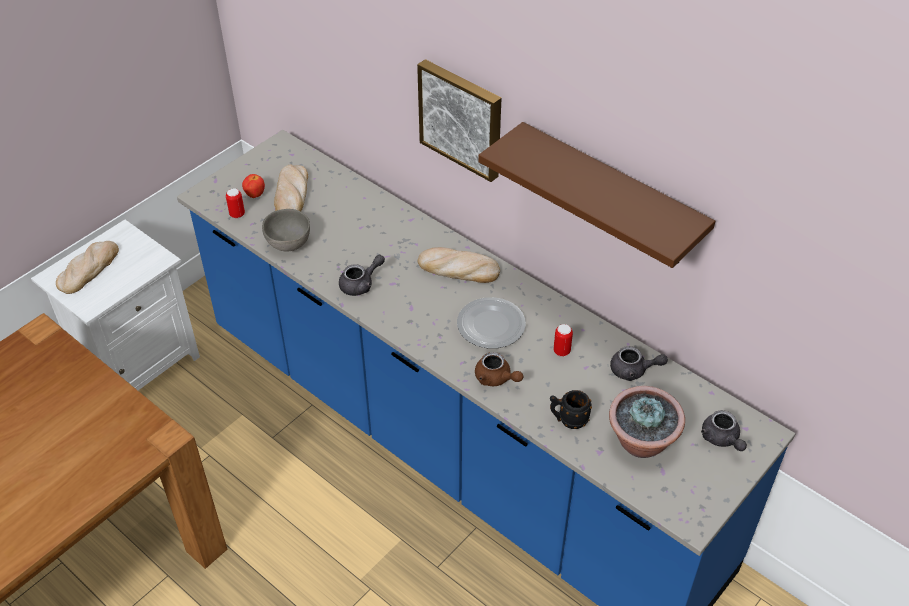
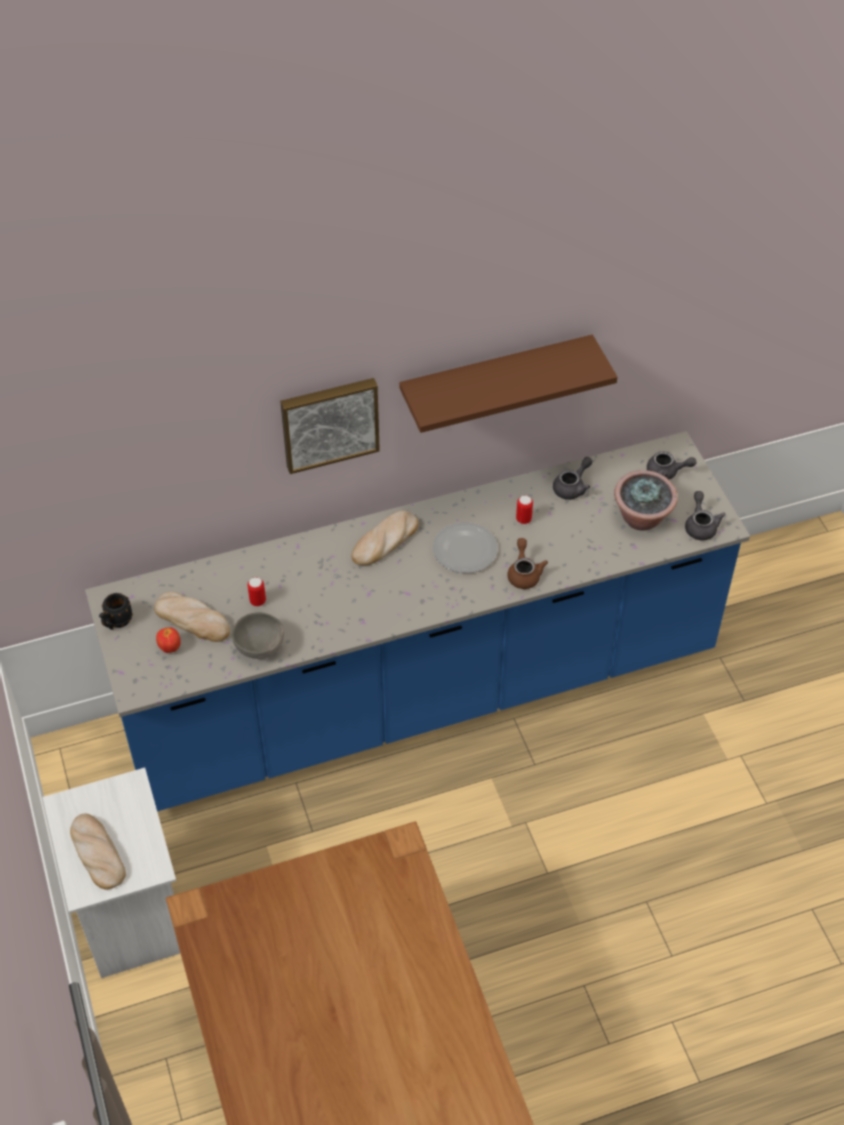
camera: 60 degrees left, 5 degrees up
can [226,188,245,218] -> can moved to [248,577,266,606]
grey teapot [339,255,385,296] -> grey teapot moved to [685,491,726,541]
brown teapot [475,352,523,386] -> brown teapot turned 75 degrees counterclockwise [507,538,548,589]
black mug [550,390,592,429] -> black mug moved to [99,593,133,630]

